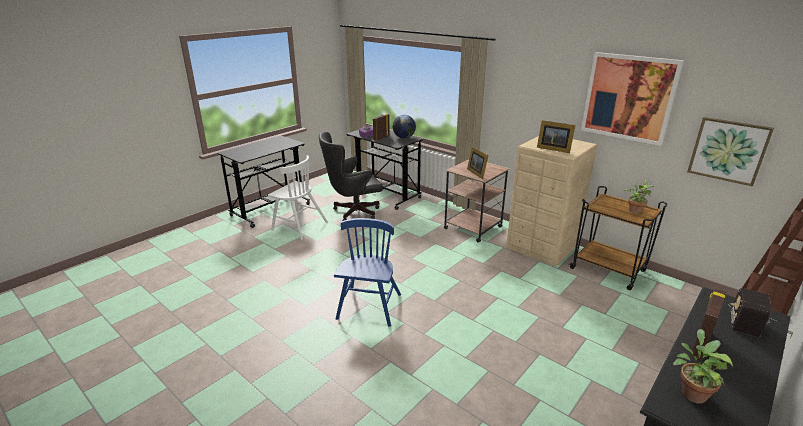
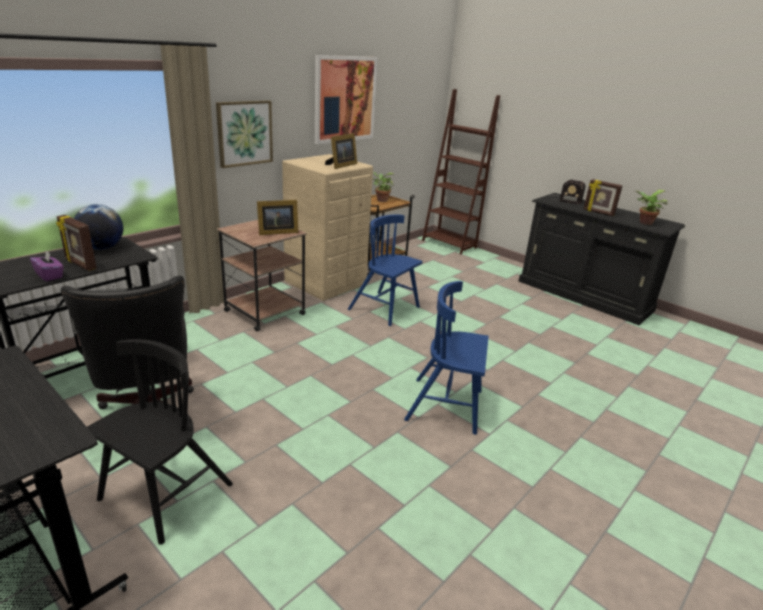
camera: 90 degrees left, 0 degrees up
white chair [268,155,328,240] -> black chair [87,339,233,545]
picture [687,117,774,187] -> picture moved to [216,100,273,168]
none -> blue chair [348,215,423,326]

